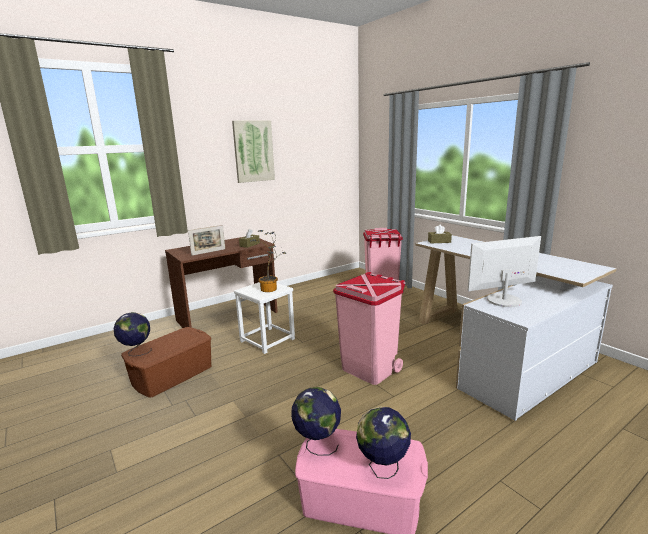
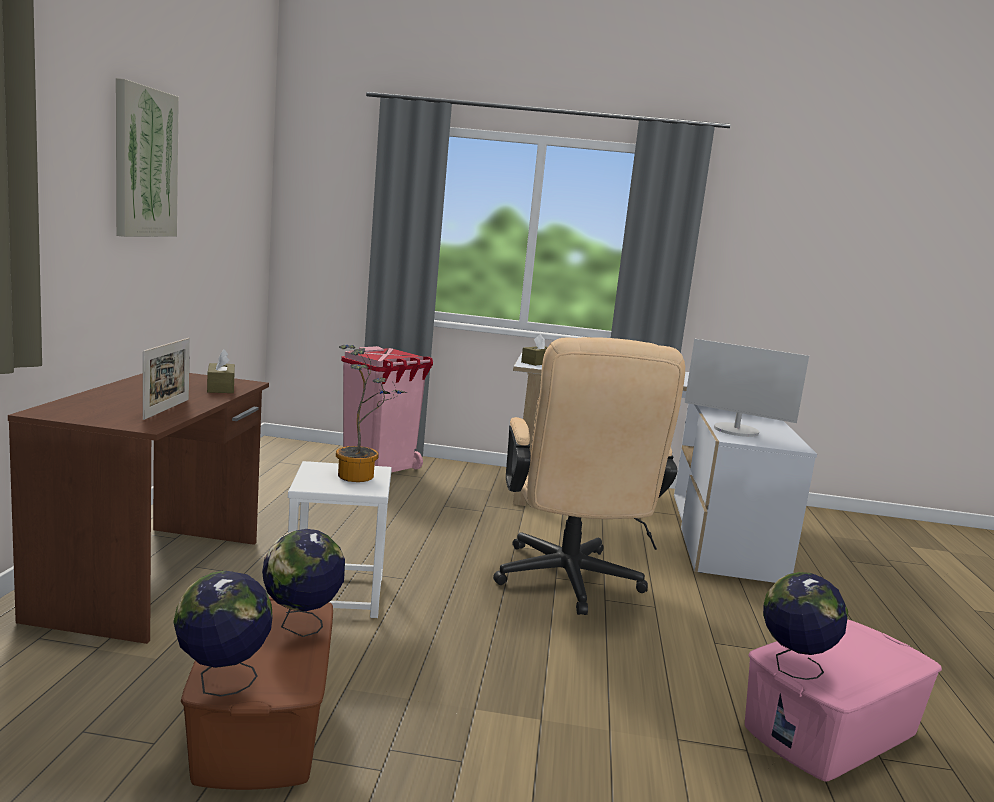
camera: 50 degrees left, 5 degrees down
pink trash can [333,272,406,385] -> beige office chair [493,337,685,615]
globe [356,407,411,479] -> globe moved to [262,529,345,637]
monitor [468,236,541,307] -> monitor turned 90 degrees counterclockwise [685,339,809,437]

